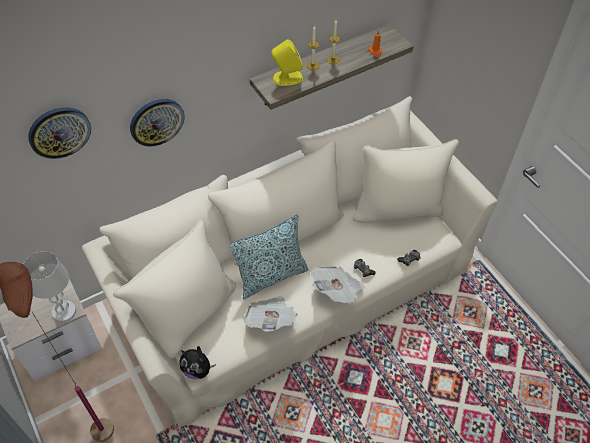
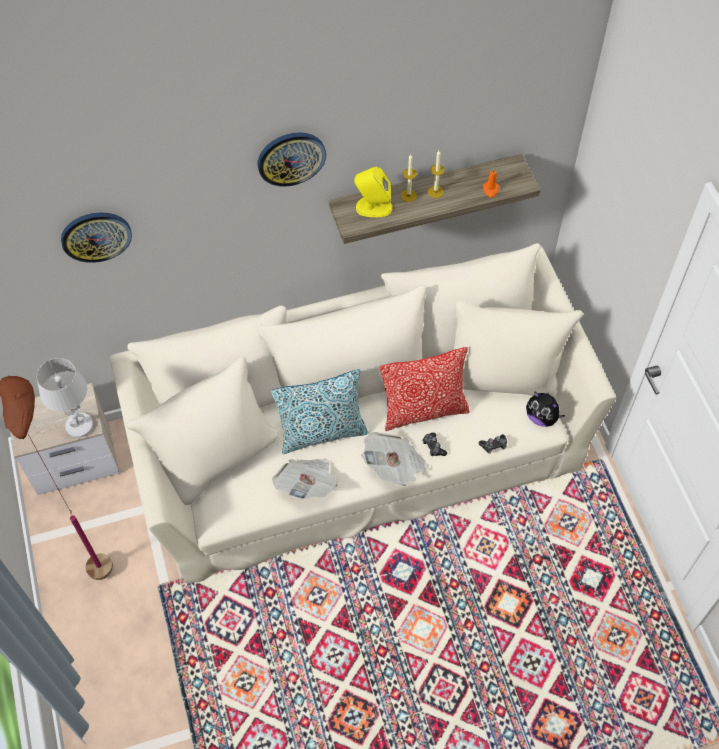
camera: 15 degrees right, 5 degrees up
wall clock [130,99,185,147] -> wall clock moved to [257,133,326,187]
plush toy [179,346,216,379] -> plush toy moved to [526,392,565,427]
none -> pillow [380,347,470,431]

